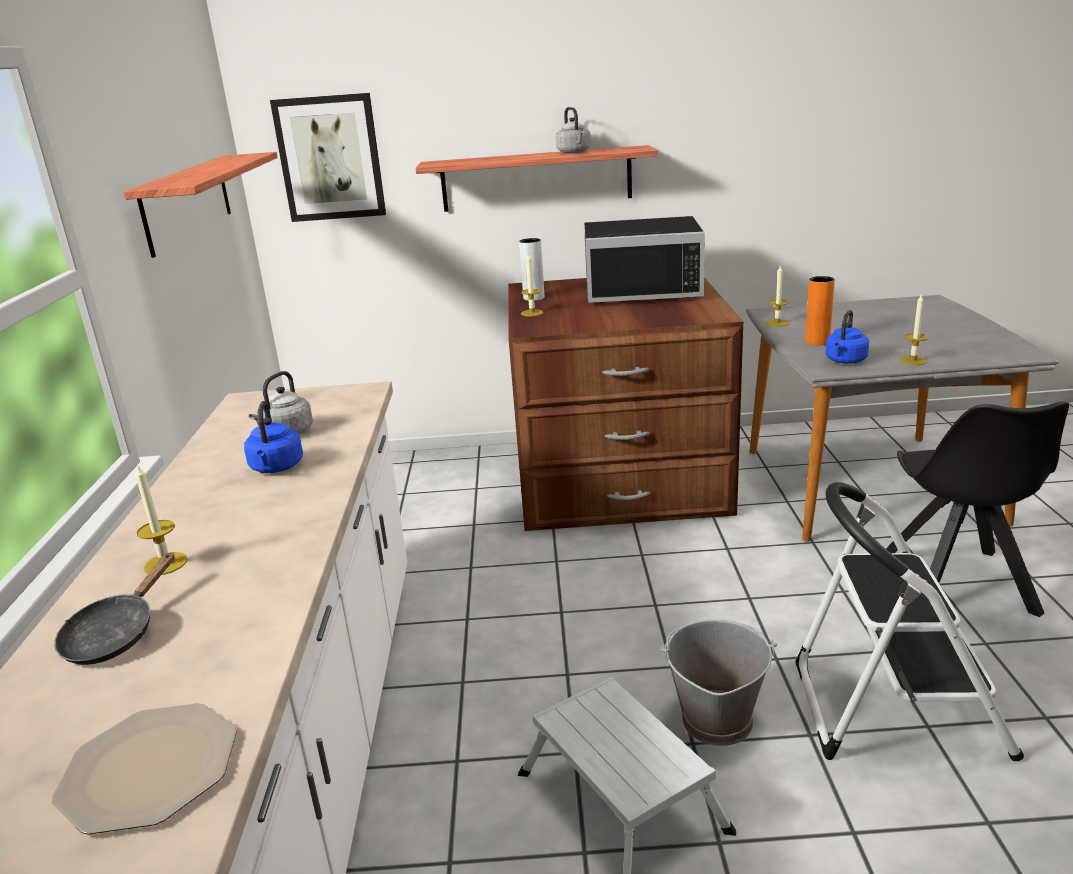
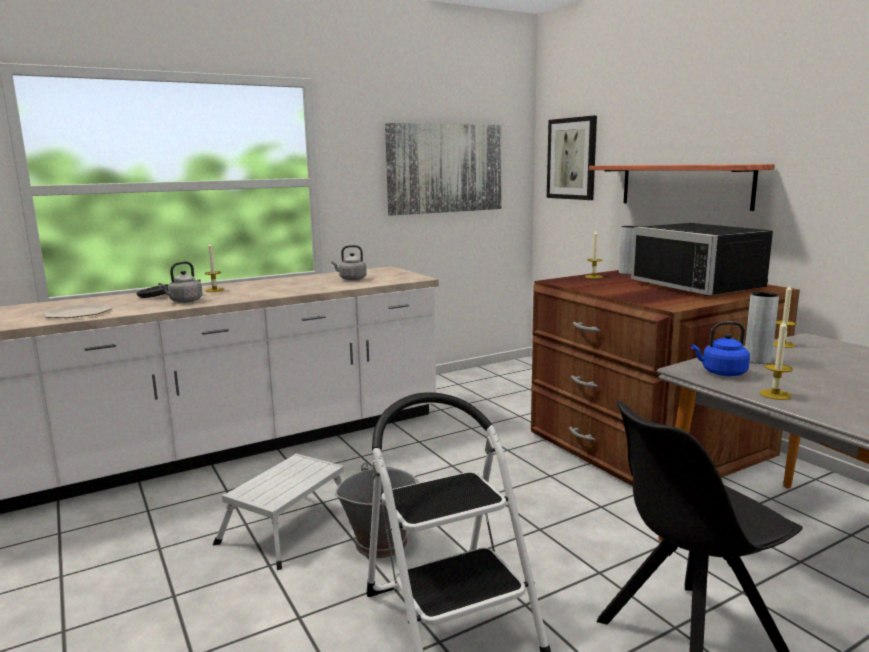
camera: 60 degrees right, 10 degrees down
shelf [124,152,278,258] -> picture [385,123,502,216]
blue kettle [244,401,303,473] -> none
grey kettle [556,107,591,153] -> grey kettle moved to [158,261,203,303]
orange vase [805,276,835,346] -> grey vase [745,292,779,364]

